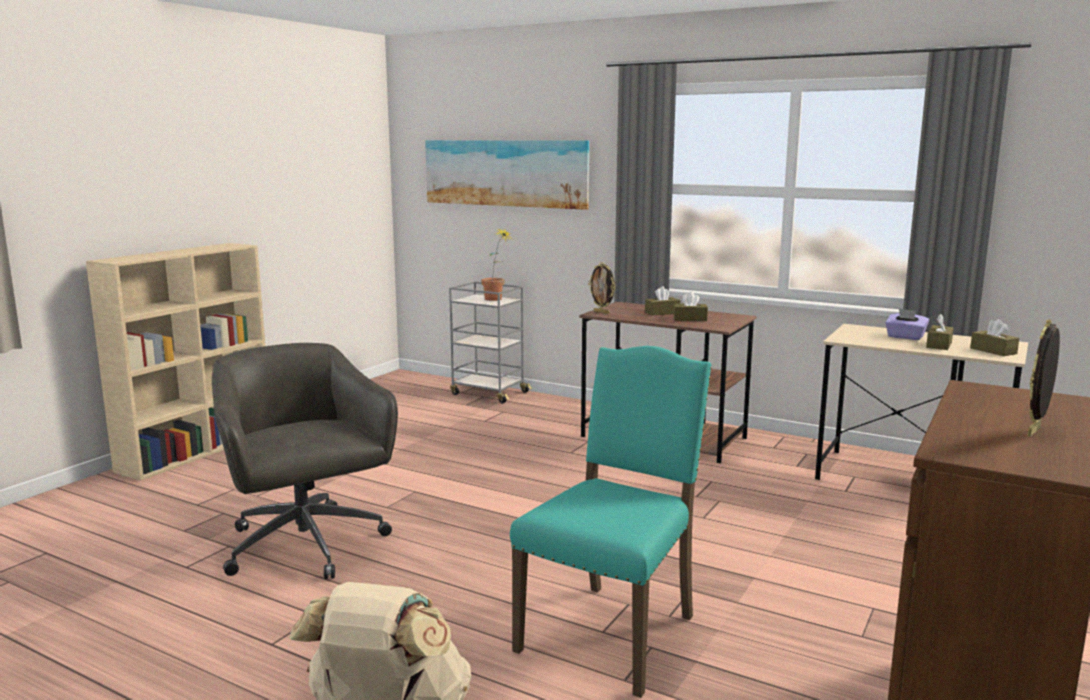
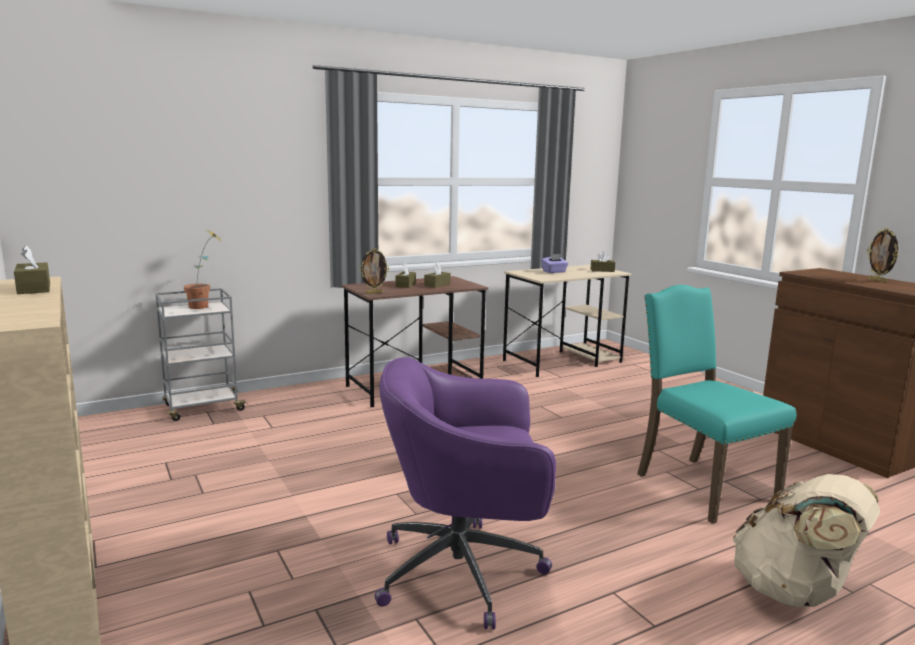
camera: 60 degrees left, 0 degrees up
grey office chair [212,343,398,579] -> purple office chair [375,357,556,630]
picture [425,140,589,210] -> none
brown tissue box [926,314,954,350] -> brown tissue box moved to [14,245,50,294]

